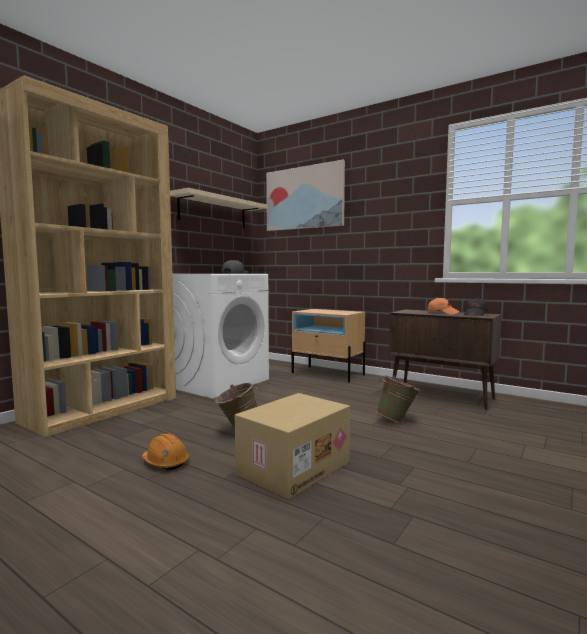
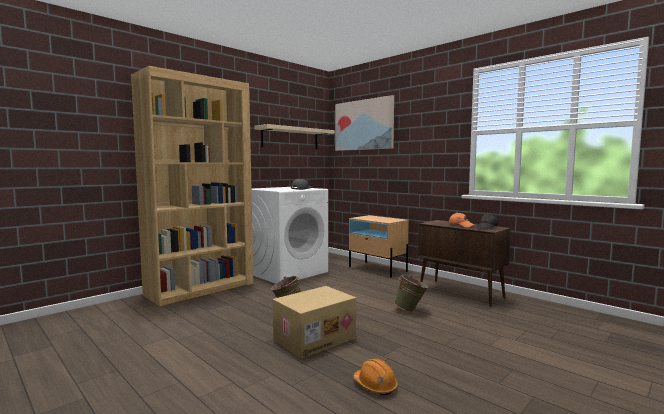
camera: 10 degrees right, 0 degrees up
orange hard hat [142,433,189,470] -> orange hard hat moved to [353,358,398,395]

